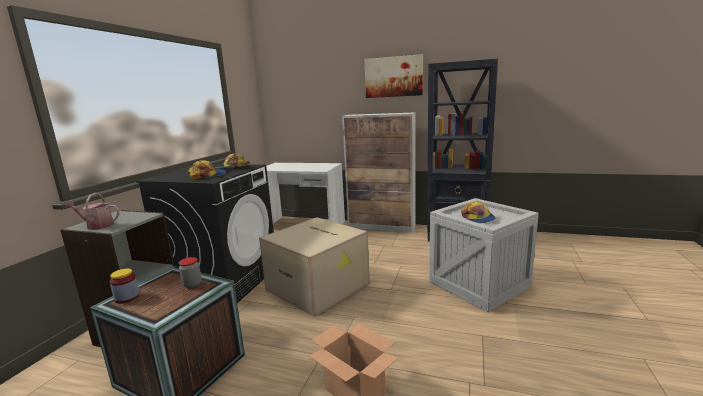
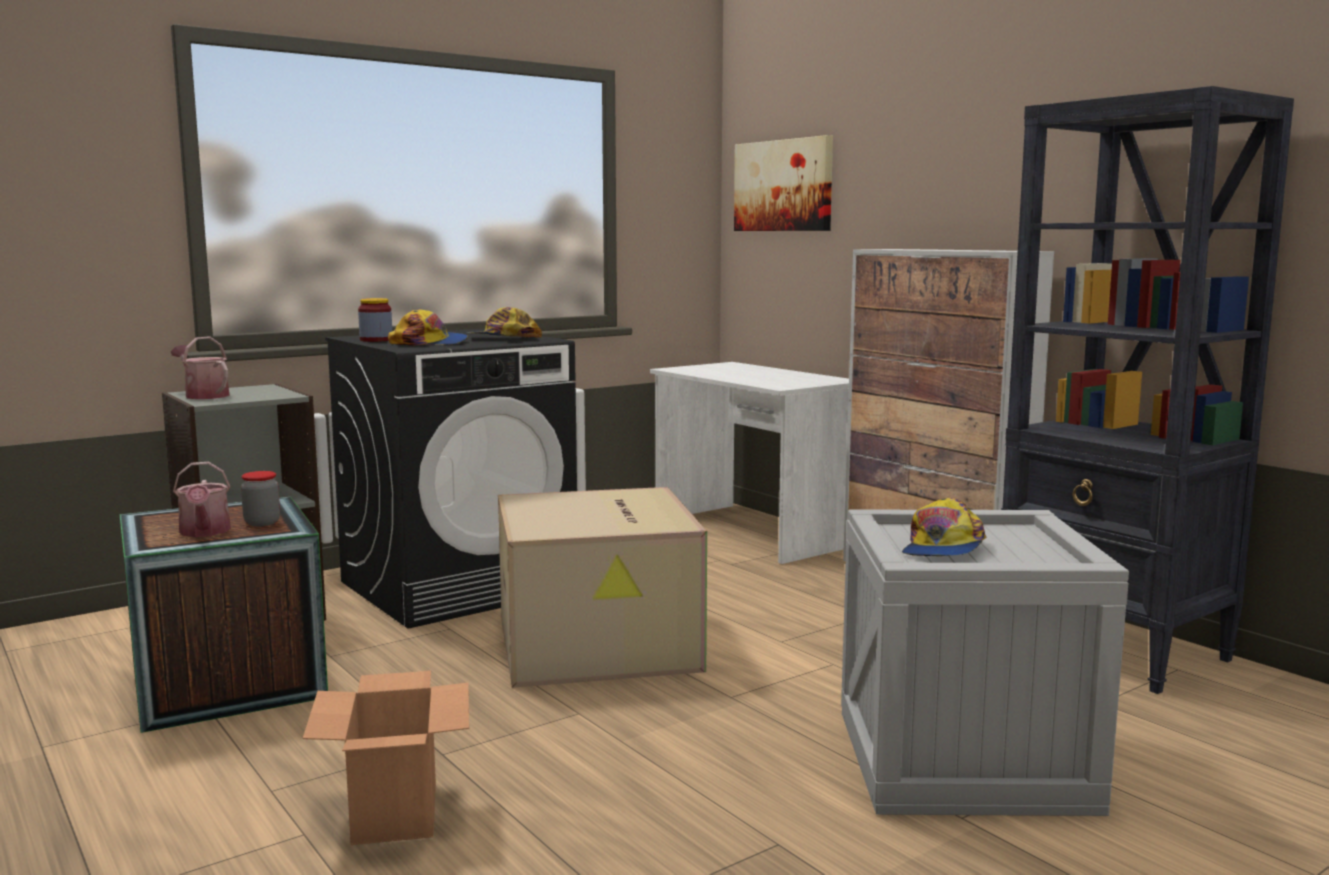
camera: 35 degrees right, 5 degrees down
jar [110,268,140,304] -> jar moved to [358,298,392,342]
picture [365,54,423,98] -> picture moved to [734,135,833,231]
none -> watering can [173,462,231,537]

